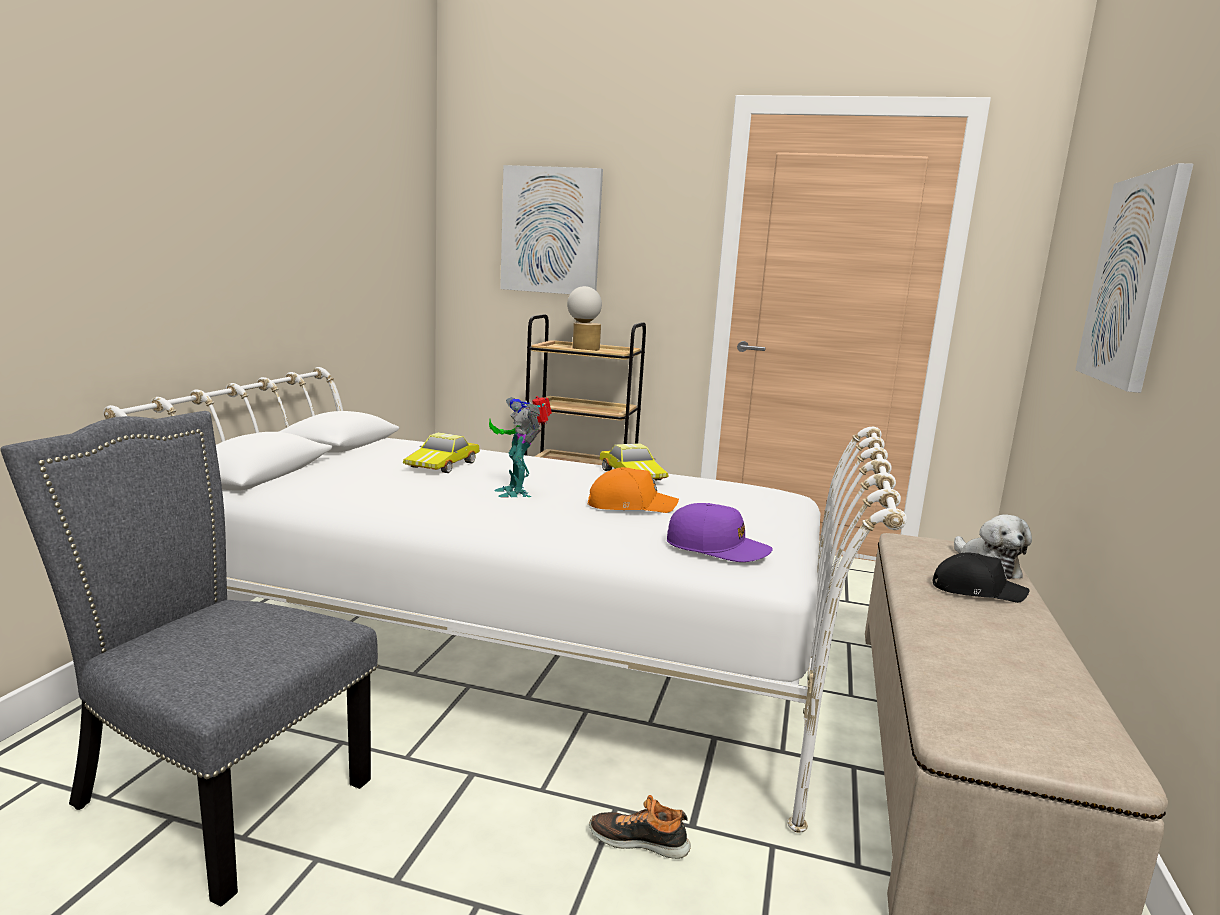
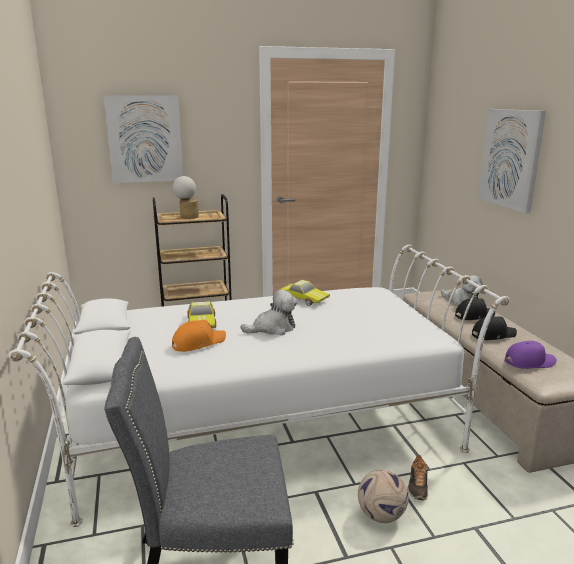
camera: 30 degrees left, 5 degrees up
toy robot [489,396,552,497] -> plush toy [241,290,298,335]
orange cap [588,467,679,513] -> orange cap moved to [172,320,226,352]
shoe [589,795,691,859] -> shoe turned 60 degrees counterclockwise [407,455,428,500]
purple cap [667,503,773,562] -> purple cap moved to [505,341,557,369]
none -> football [358,470,409,523]
none -> black cap [472,316,517,340]

